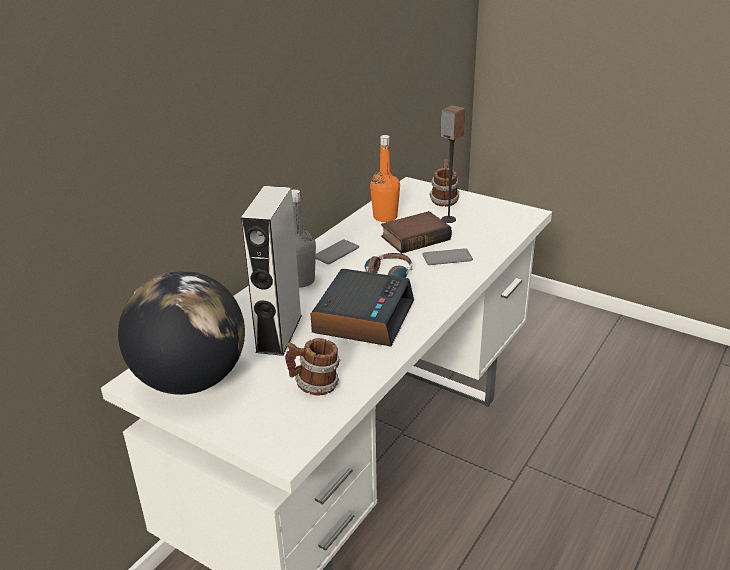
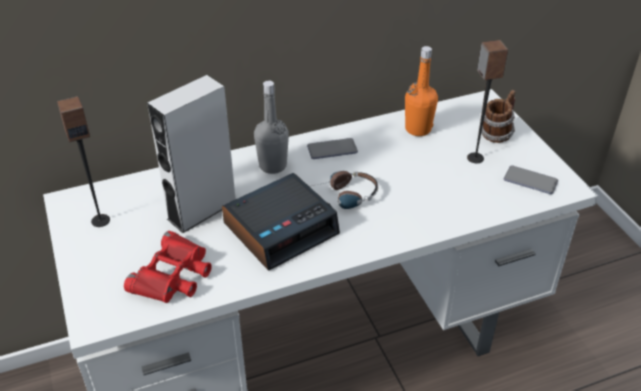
camera: 35 degrees right, 10 degrees up
globe [118,271,245,395] -> speaker [57,96,110,227]
mug [285,338,340,395] -> red binoculars [124,231,212,303]
book [381,211,452,254] -> none
phone [422,248,473,265] -> phone moved to [504,165,558,194]

